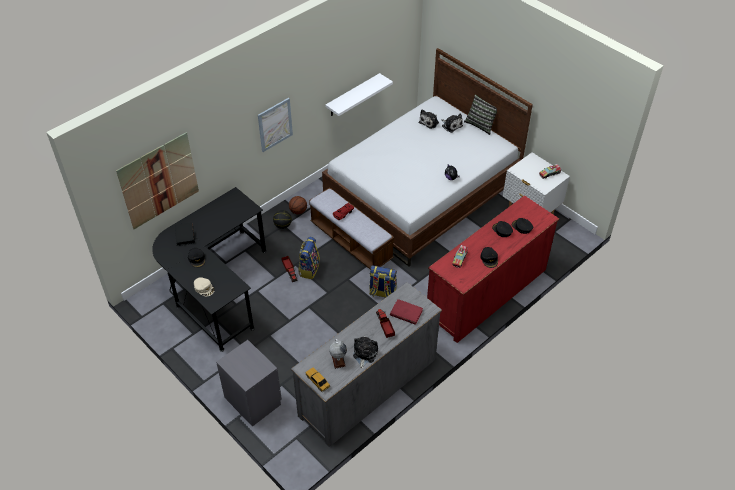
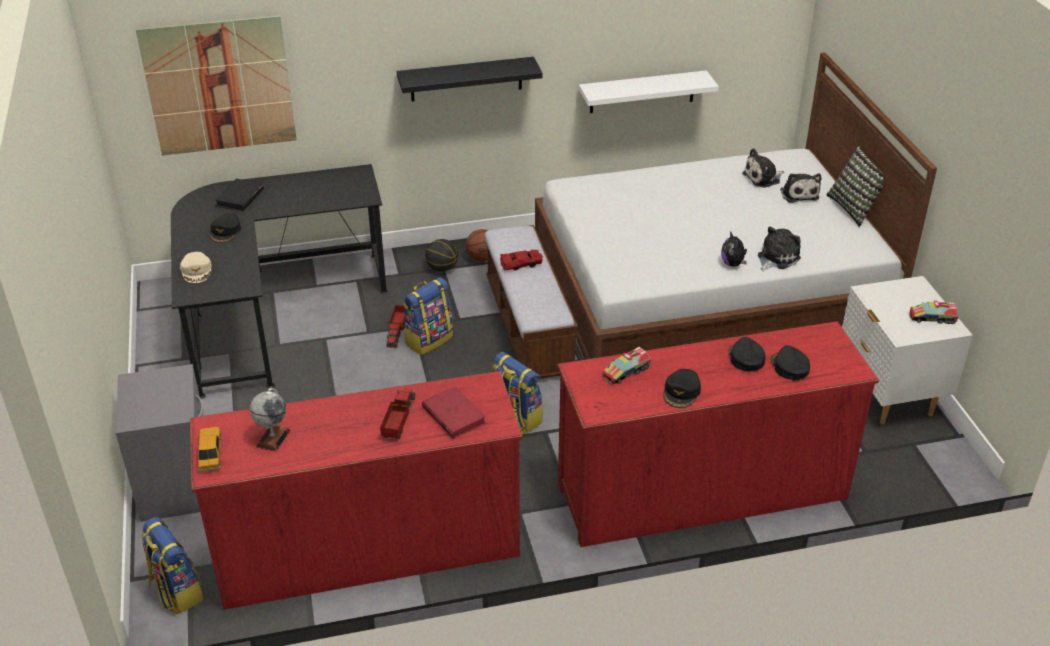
camera: 30 degrees right, 10 degrees down
picture [258,98,293,152] -> black shelf [397,57,543,101]
grey dresser [291,282,442,447] -> red dresser [190,371,522,610]
plush toy [353,337,378,369] -> plush toy moved to [758,227,801,271]
none -> backpack [141,517,204,614]

